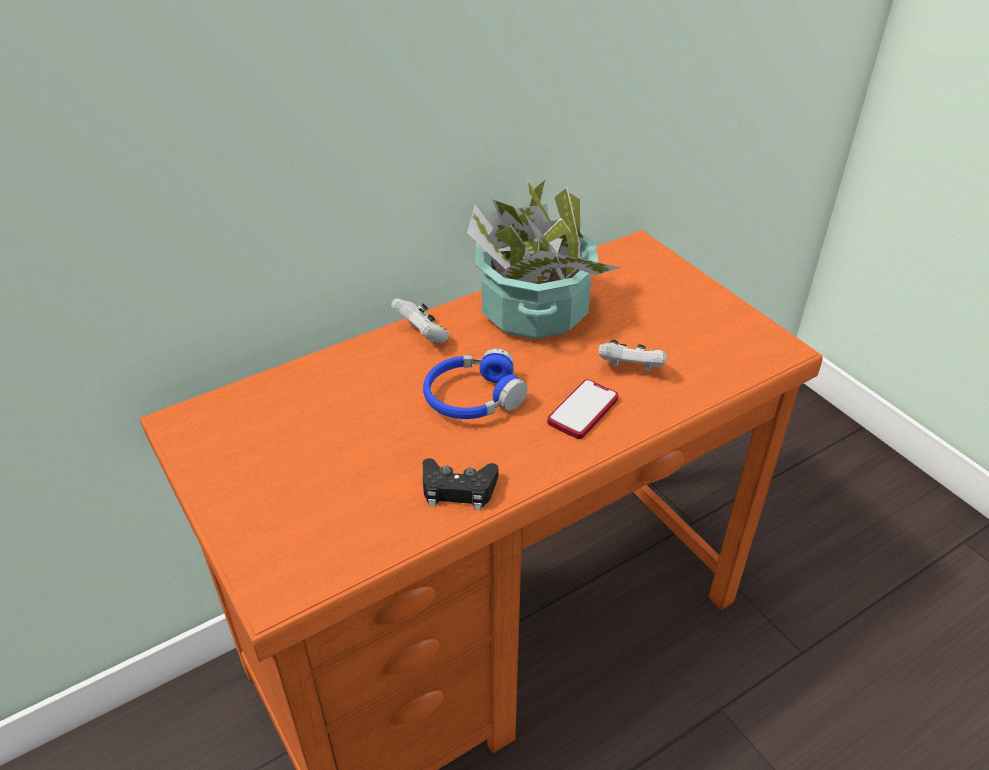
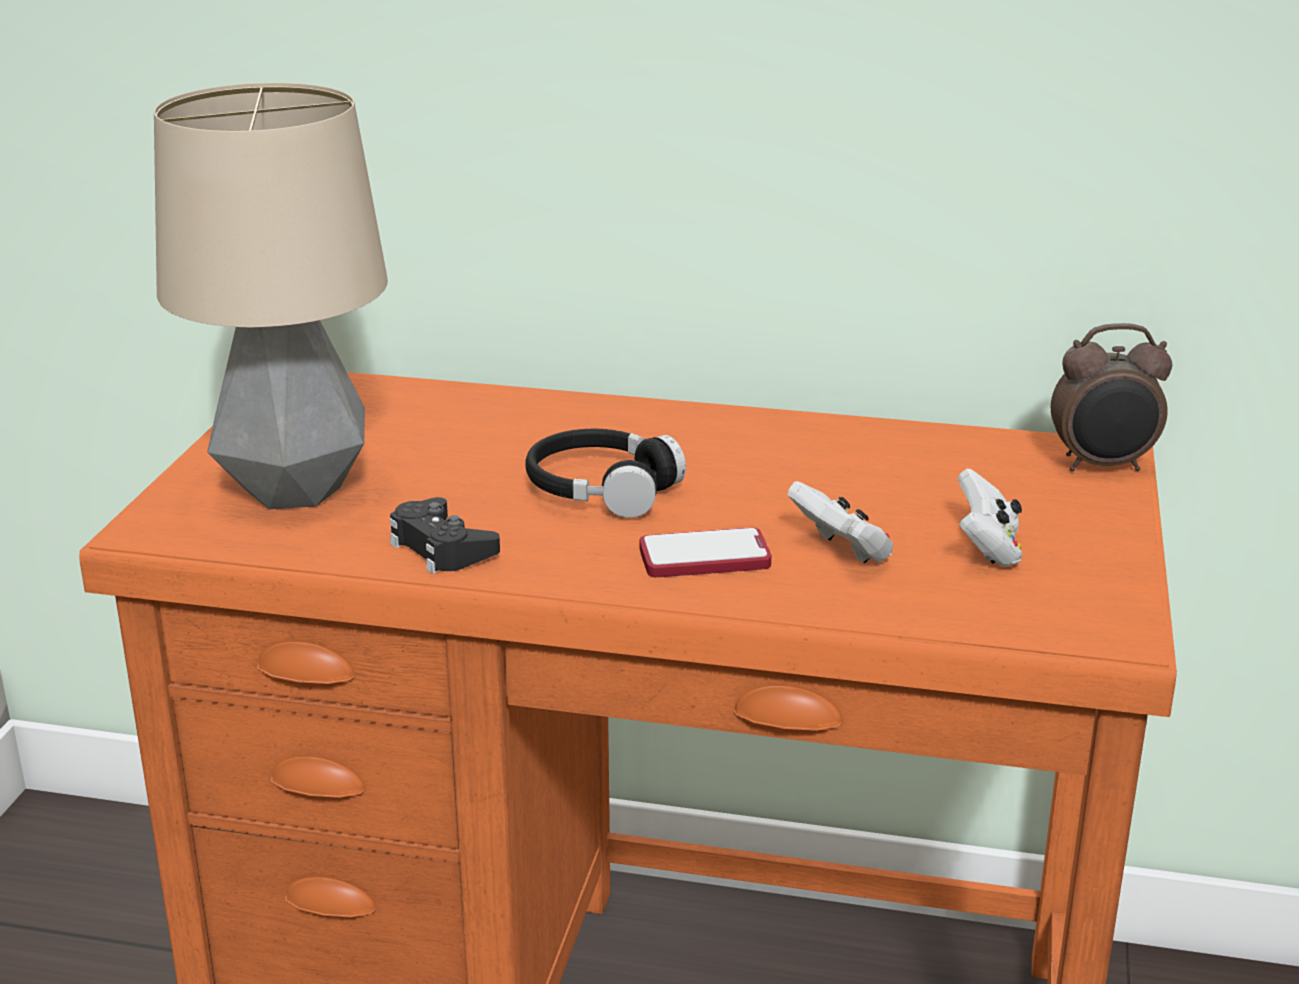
camera: 45 degrees right, 15 degrees down
white game controller [391,298,449,344] -> white game controller moved to [958,469,1022,567]
blue headphones [423,349,528,419] -> black headphones [526,429,686,518]
potted plant [467,178,621,339] -> none
none -> table lamp [154,83,388,509]
none -> alarm clock [1051,323,1172,471]

